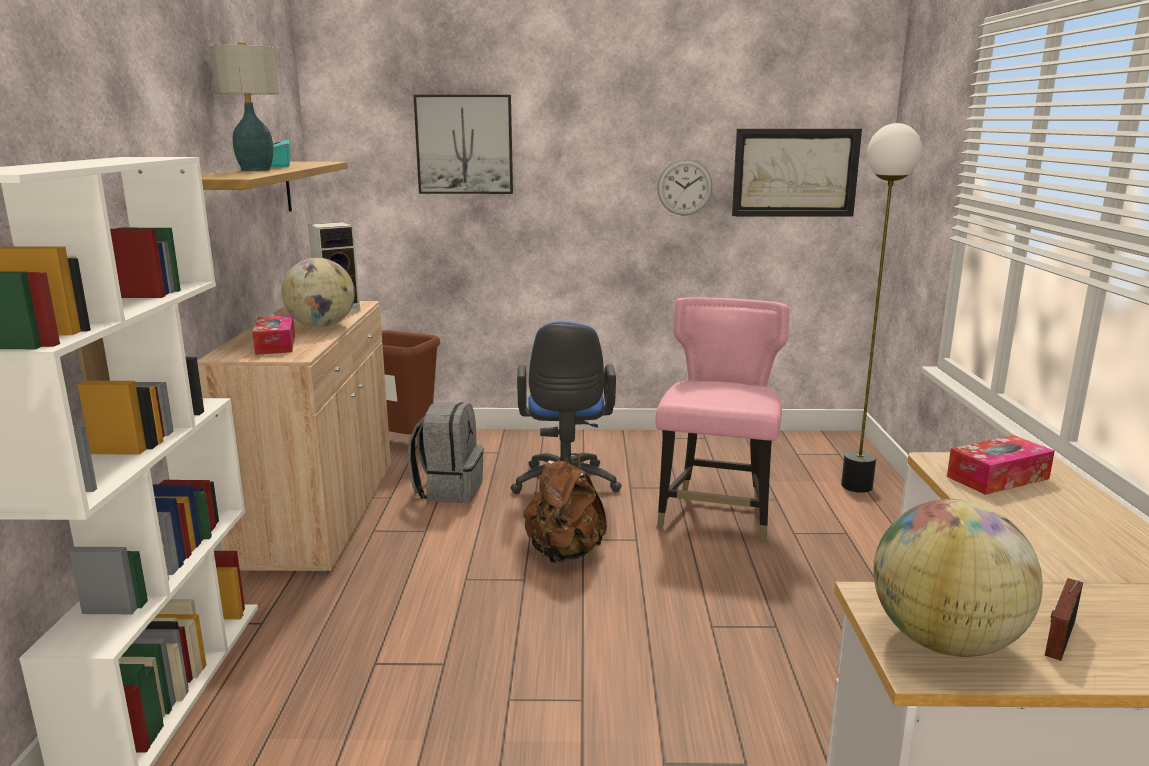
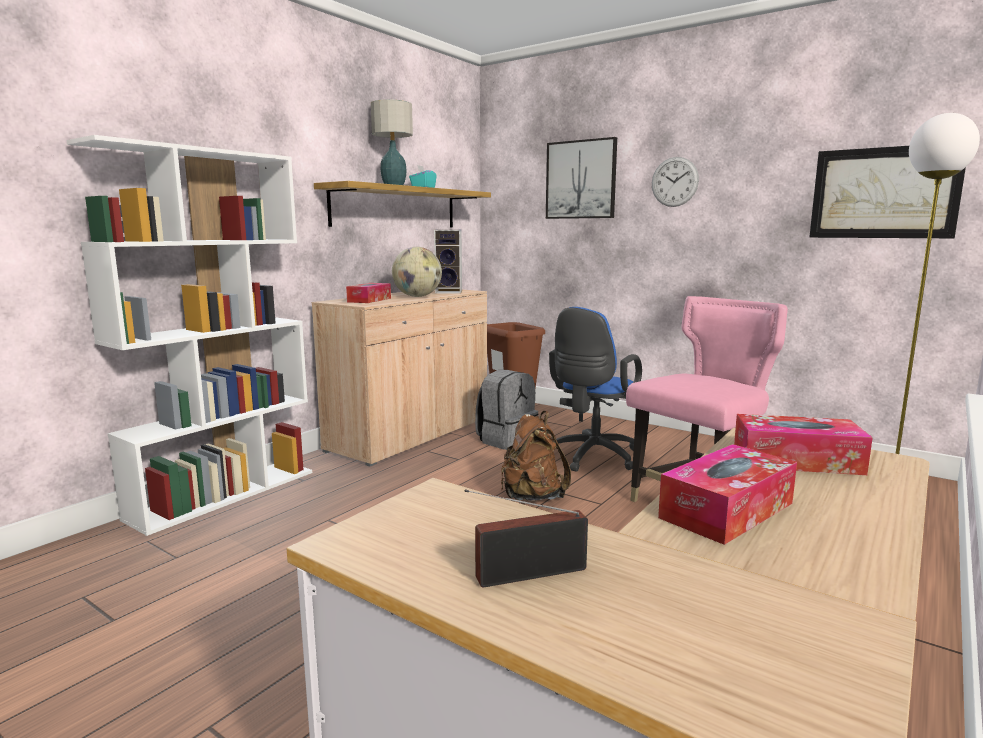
camera: 35 degrees right, 5 degrees down
wall clock [657,159,713,216] -> wall clock moved to [652,157,699,207]
globe [873,499,1043,657] -> none
none -> tissue box [658,444,797,545]

